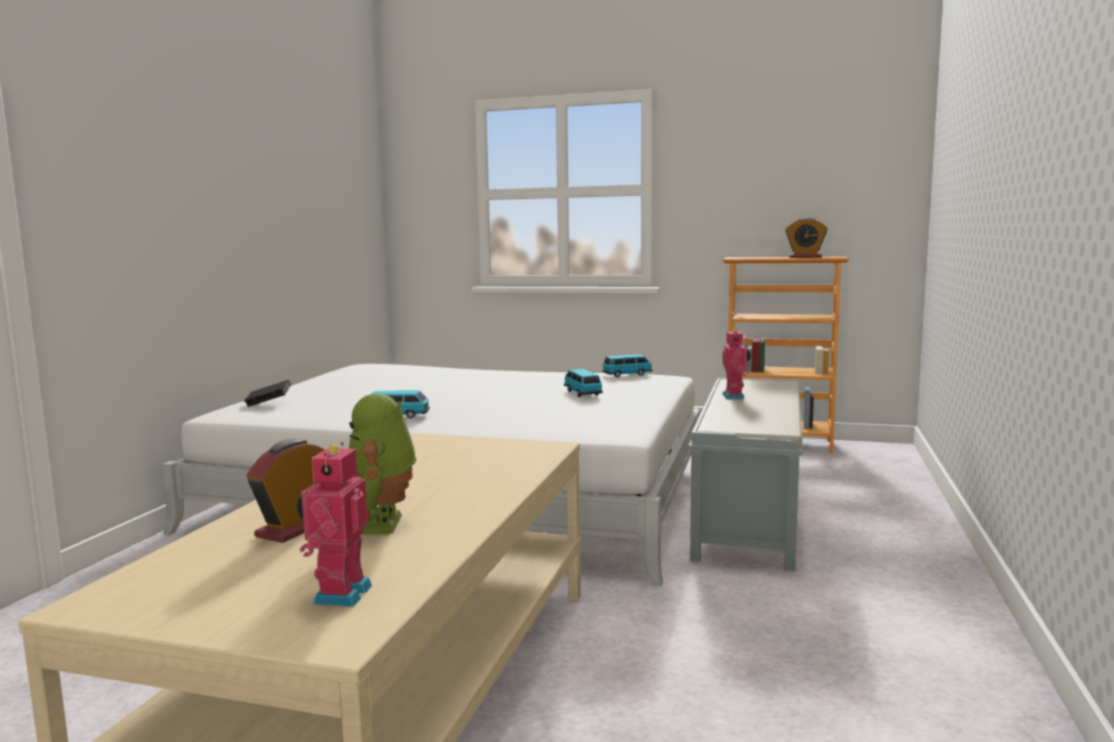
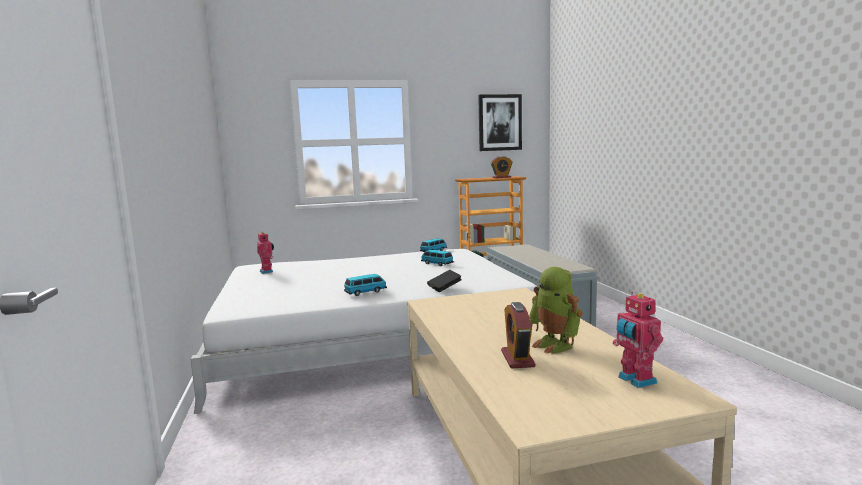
camera: 30 degrees left, 0 degrees up
black book [244,380,291,407] -> black book moved to [427,270,462,292]
toy robot [722,329,751,399] -> toy robot moved to [257,232,274,274]
none -> picture [478,94,522,151]

